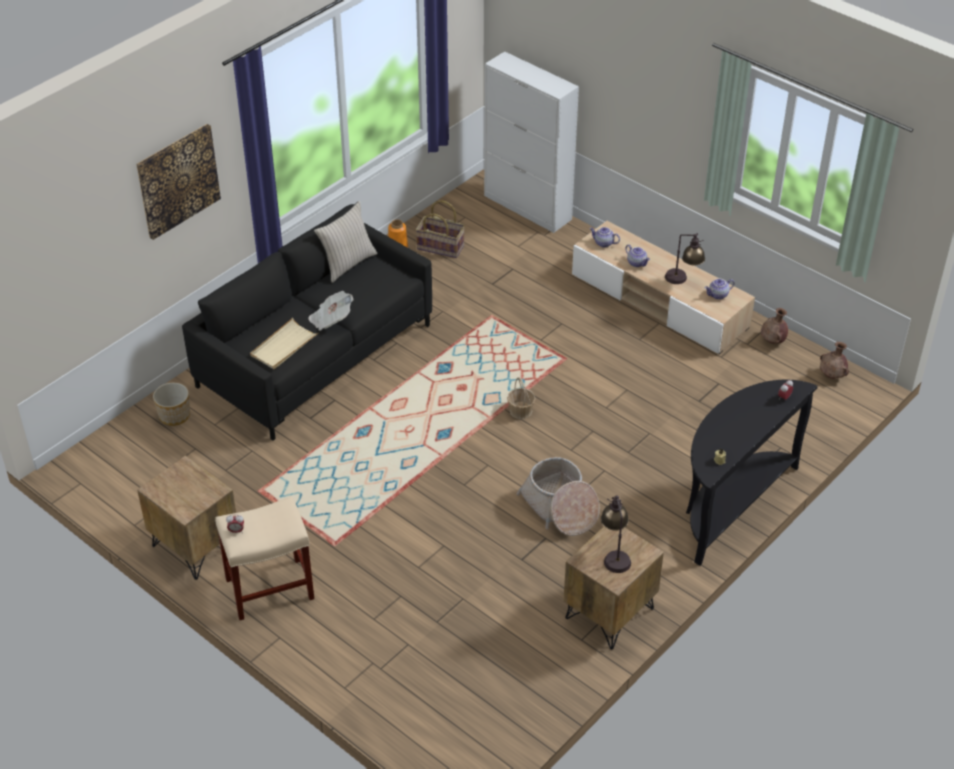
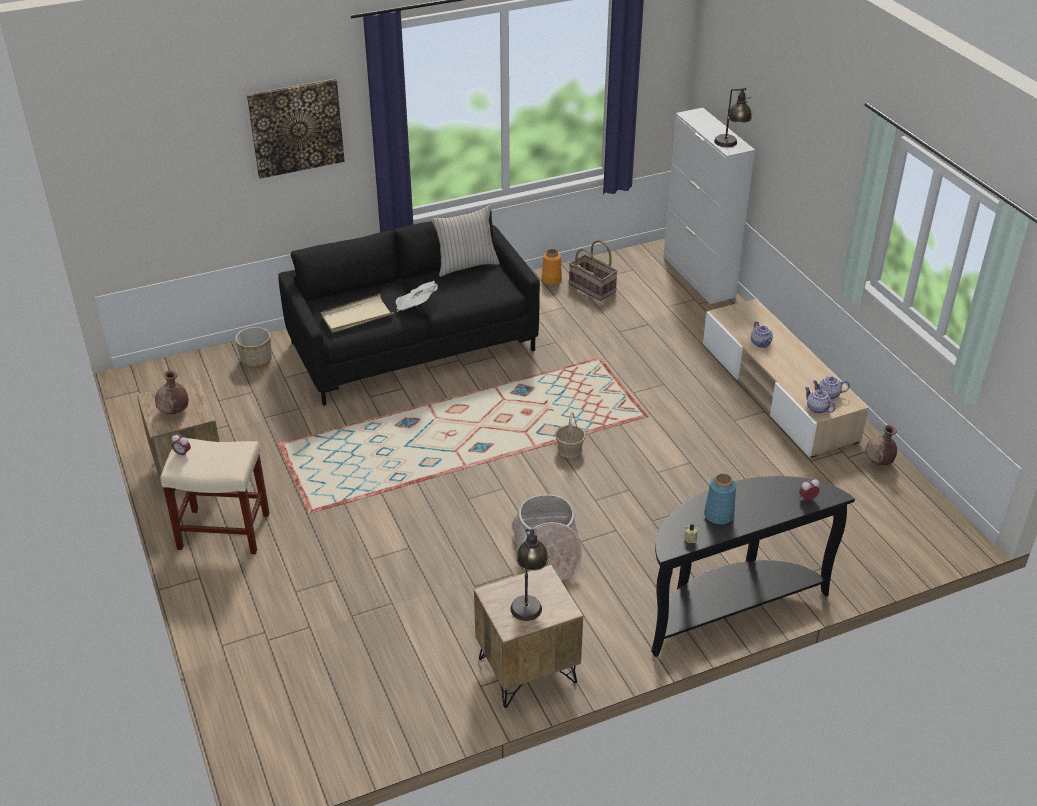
camera: 25 degrees right, 5 degrees down
teapot [589,227,620,247] -> teapot moved to [805,387,835,414]
table lamp [665,233,705,284] -> table lamp moved to [714,88,752,147]
brown vase [820,342,849,379] -> brown vase moved to [155,370,188,414]
none -> blue vase [704,473,736,524]

